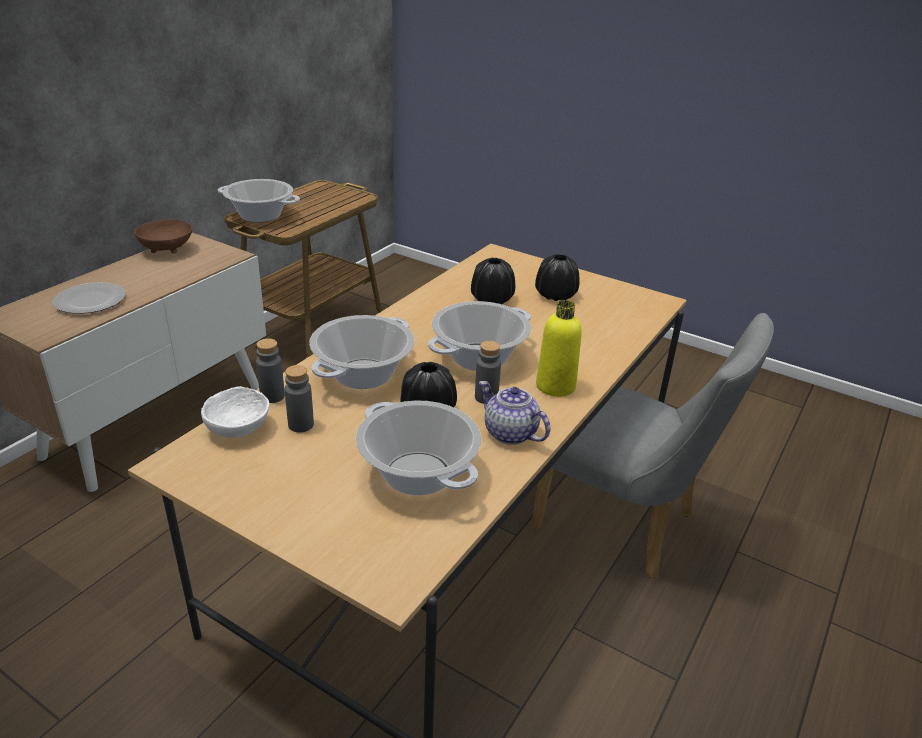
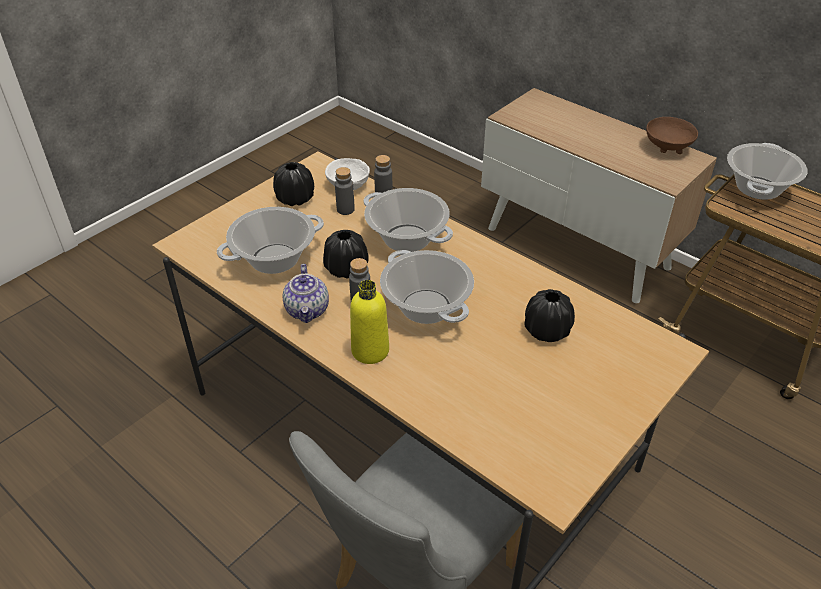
camera: 100 degrees right, 10 degrees up
plate [53,282,126,314] -> none
teapot [479,381,551,445] -> teapot turned 120 degrees clockwise [283,264,329,323]
black vase [535,254,580,301] -> black vase moved to [273,162,314,206]

